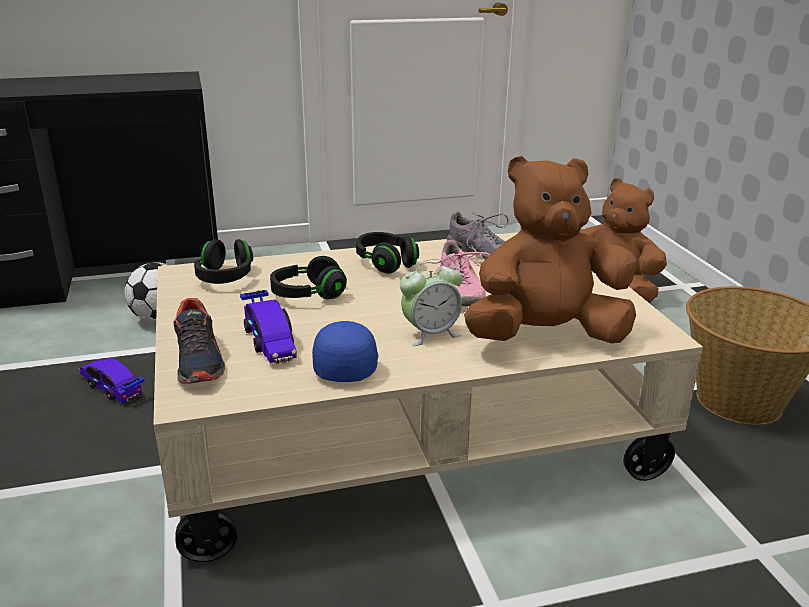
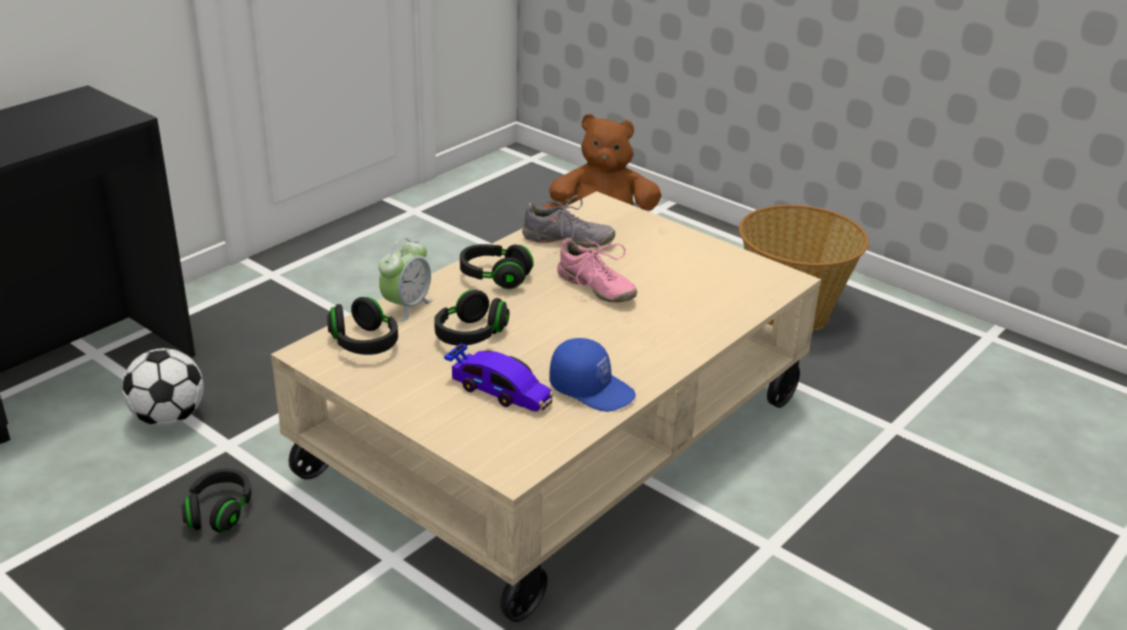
camera: 35 degrees left, 5 degrees up
toy car [79,358,144,404] -> black headphones [181,468,252,532]
shoe [173,298,225,384] -> none
blue cap [312,321,378,382] -> blue cap turned 150 degrees clockwise [550,338,636,412]
alarm clock [400,259,462,346] -> alarm clock moved to [379,238,433,322]
brown plush toy [464,156,637,343] -> none

